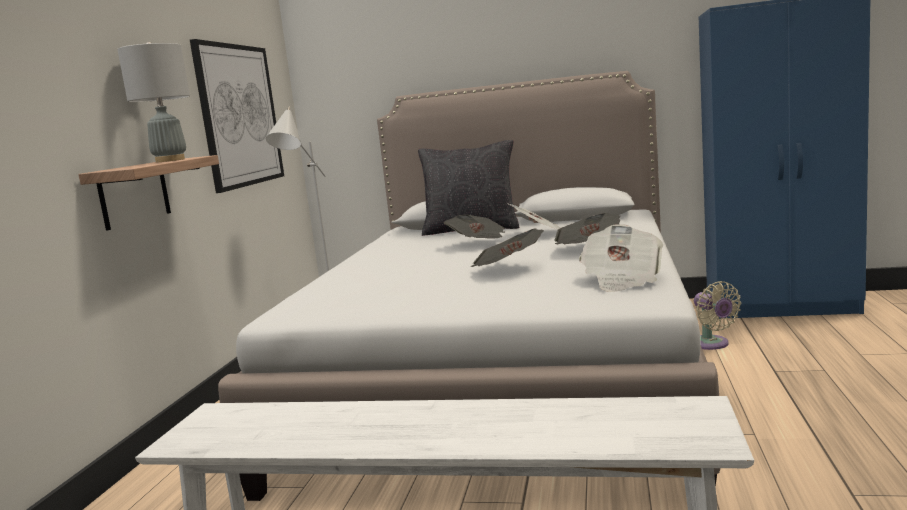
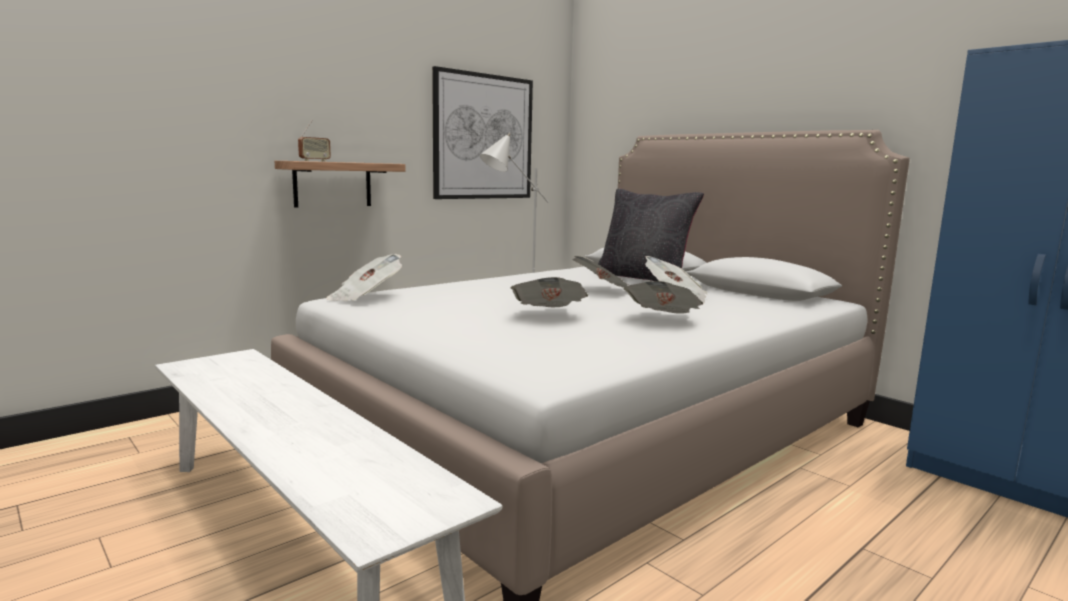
camera: 35 degrees right, 0 degrees up
grey table lamp [117,42,190,163] -> none
newspaper [579,224,664,292] -> newspaper moved to [327,254,402,301]
beige fan [694,281,742,350] -> none
none -> radio [298,120,331,161]

